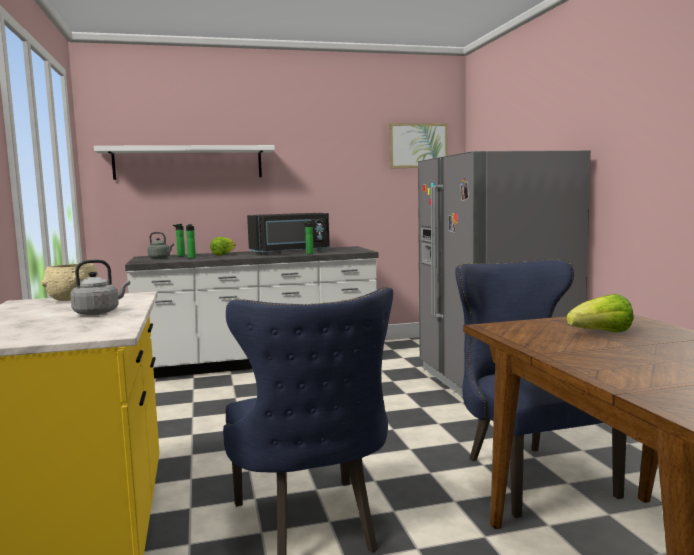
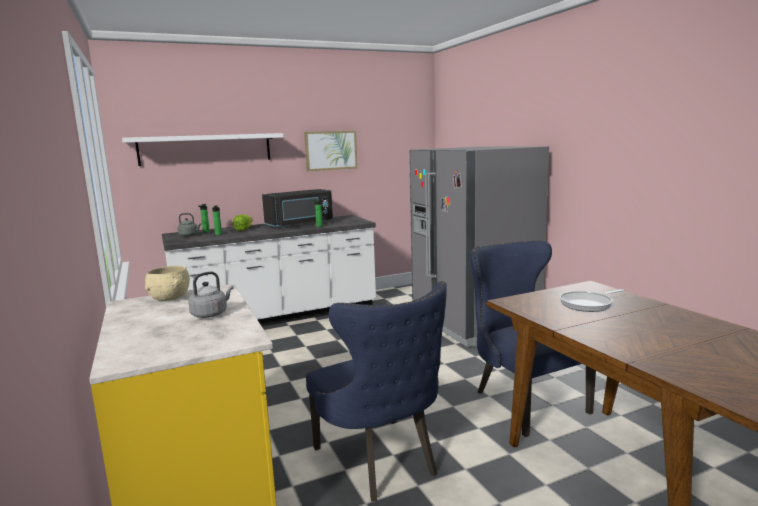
camera: 10 degrees left, 5 degrees up
picture [389,123,448,168] -> picture moved to [304,130,358,171]
lettuce [567,294,634,332] -> frying pan [560,289,624,312]

